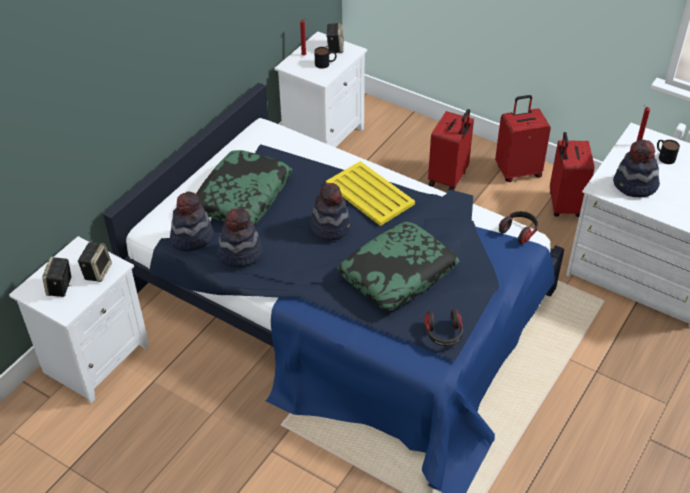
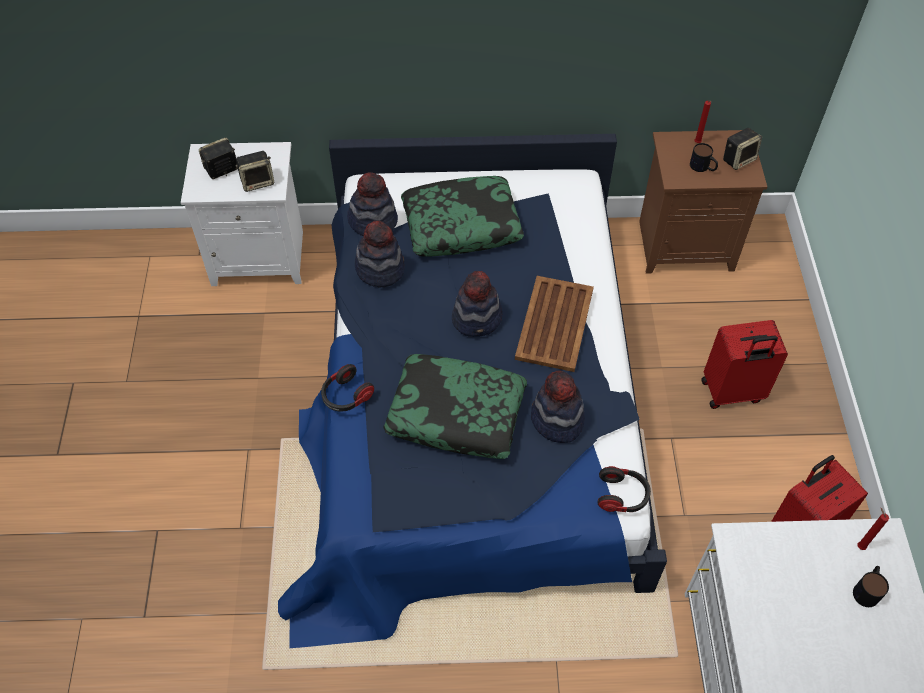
camera: 55 degrees right, 10 degrees up
white nightstand [274,31,367,147] -> brown nightstand [639,130,767,274]
yellow tray [326,161,415,226] -> brown tray [515,276,594,372]
headphones [424,309,463,346] -> headphones moved to [321,364,374,411]
red suitcase [495,95,551,182] -> none
hat [613,140,660,197] -> hat moved to [531,370,585,443]

